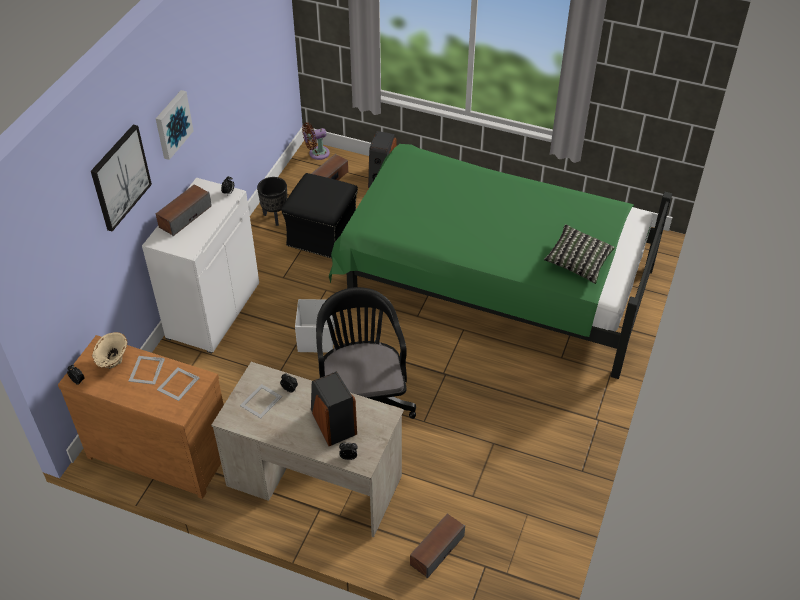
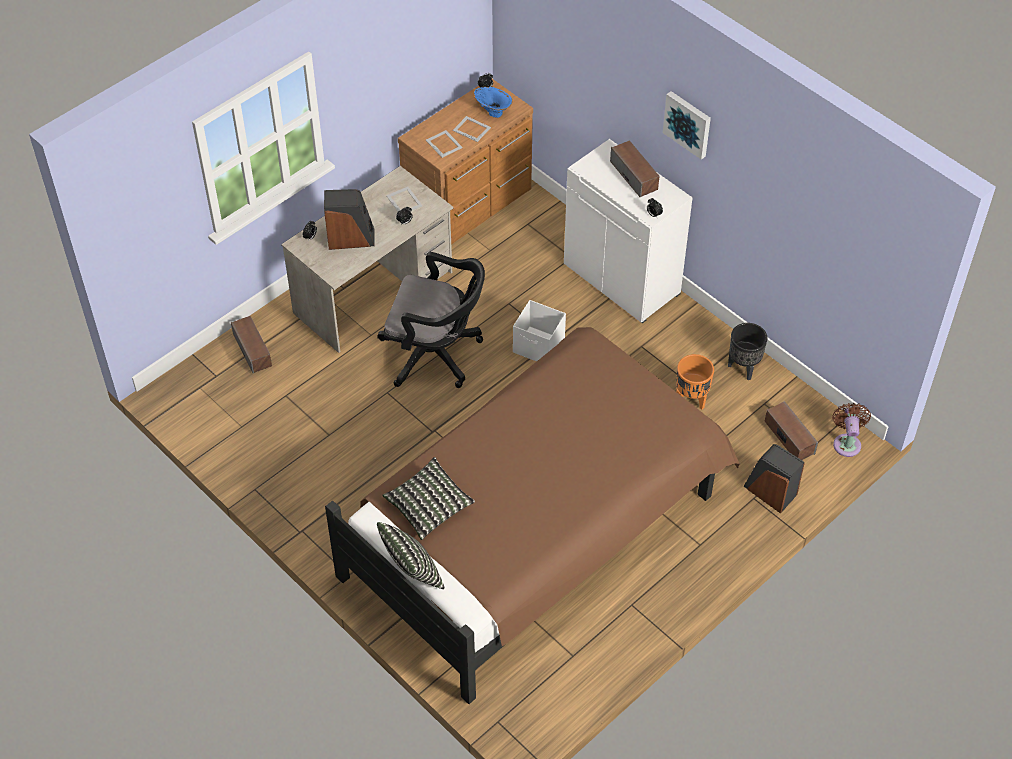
camera: 115 degrees right, 5 degrees up
picture [91,125,152,232] -> none
beige vase [92,332,127,369] -> blue vase [474,87,512,118]
black ottoman [281,173,358,258] -> orange planter [676,354,714,410]
green bed [329,144,672,379] -> brown bed [325,327,740,704]
none -> pillow [377,522,445,589]

